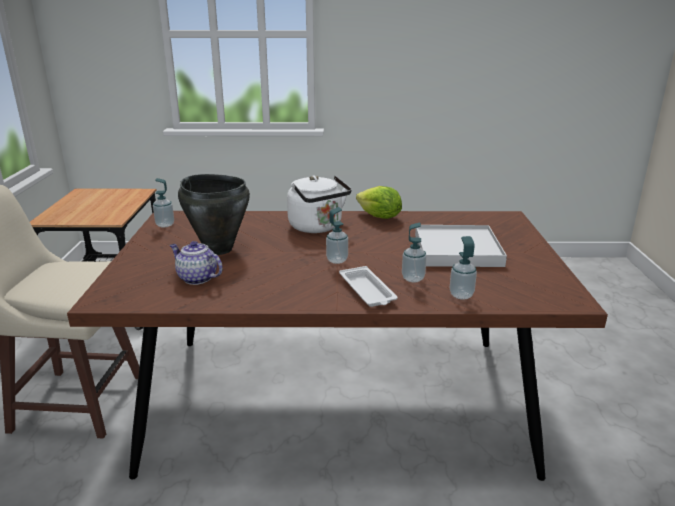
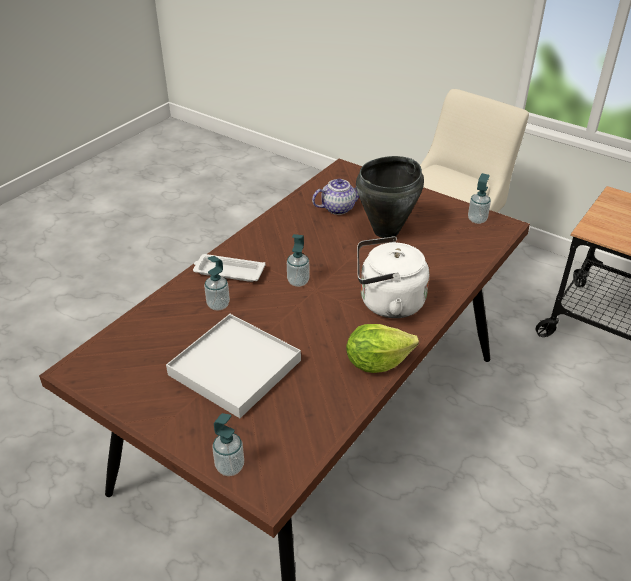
camera: 125 degrees right, 15 degrees up
soap dispenser [450,236,477,300] -> soap dispenser moved to [213,413,244,476]

